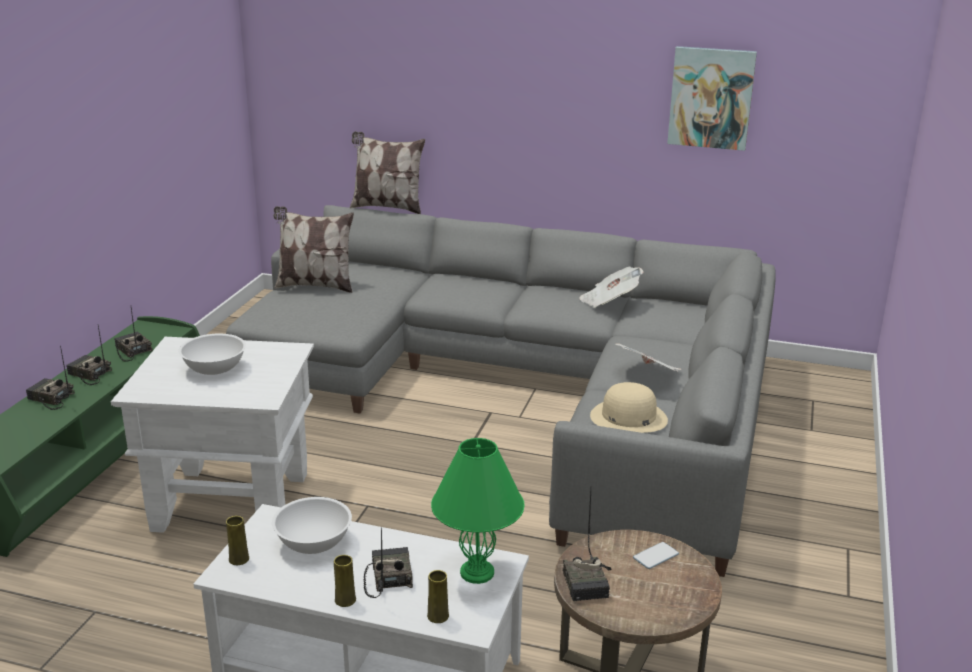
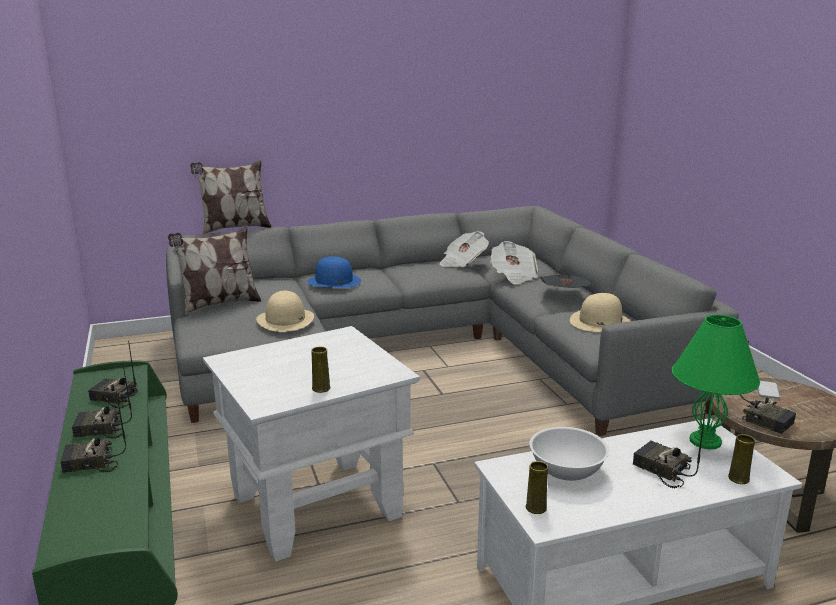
camera: 35 degrees left, 5 degrees down
white bowl [179,334,246,375] -> none
yellow vase [334,555,356,607] -> yellow vase moved to [311,347,330,393]
picture [667,46,757,151] -> none
none -> beige hat [256,291,314,332]
none -> blue hat [307,257,361,288]
none -> newspaper [490,241,538,284]

